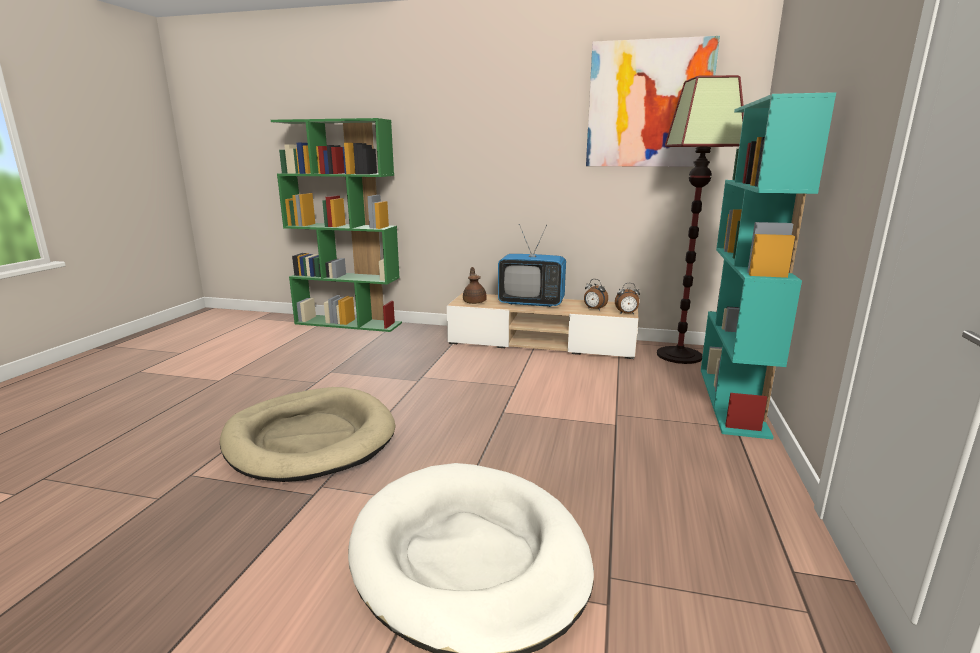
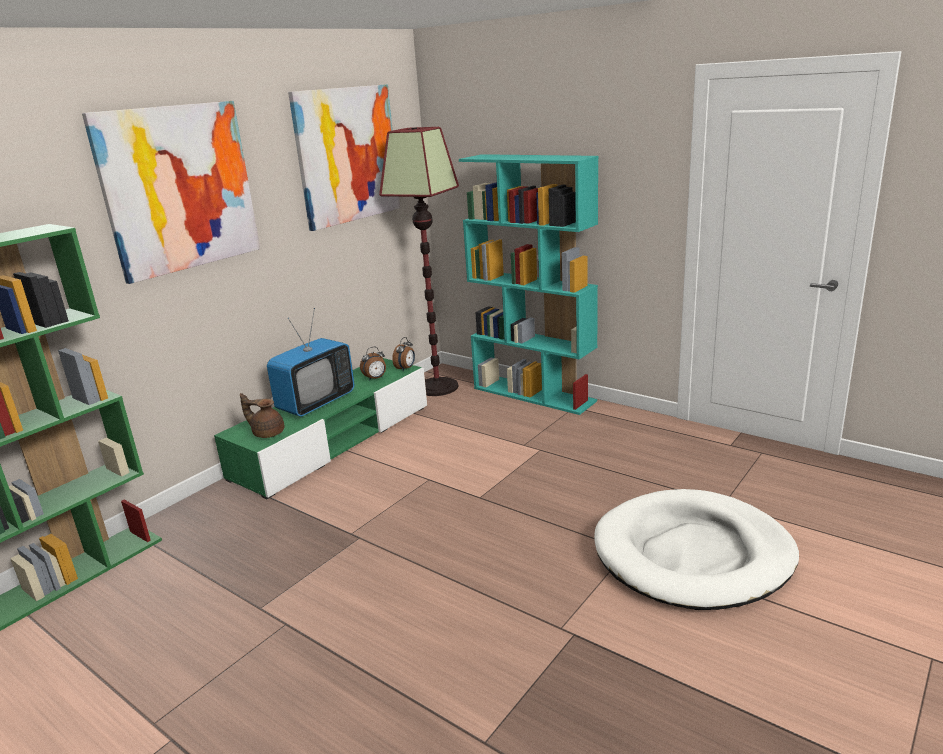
camera: 65 degrees left, 5 degrees up
beige dog bed [220,387,396,482] -> none
beige tv stand [447,293,638,359] -> green tv stand [214,358,427,499]
none -> picture [82,101,260,284]

